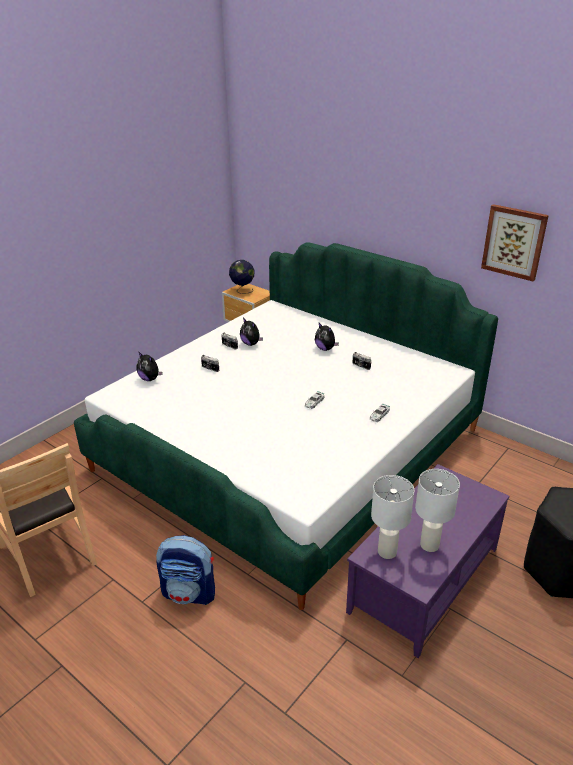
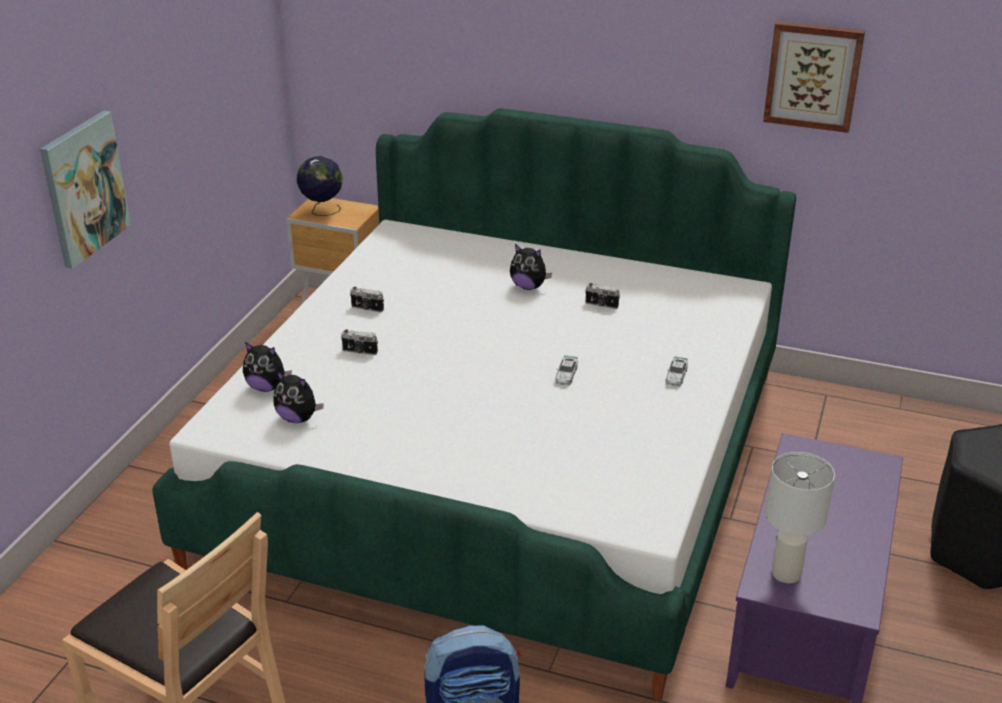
camera: 20 degrees left, 0 degrees up
plush toy [240,318,263,346] -> plush toy moved to [273,371,324,423]
white table lamp [415,469,460,552] -> none
none -> picture [40,110,131,269]

